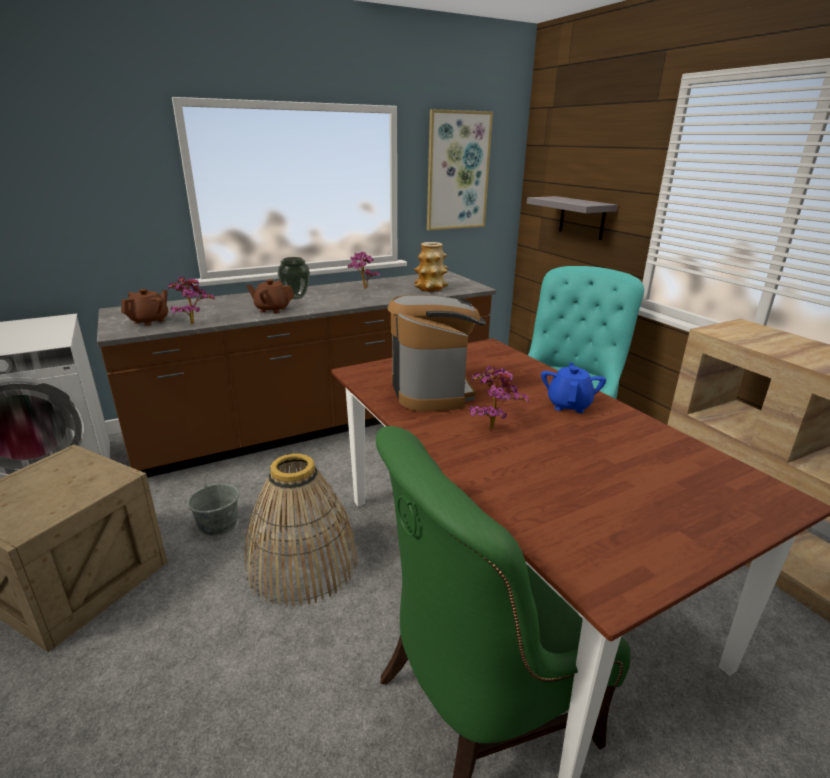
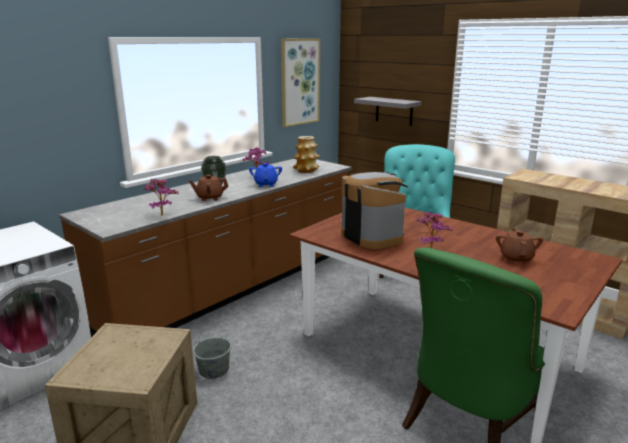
camera: 20 degrees left, 5 degrees down
brown teapot [121,289,168,326] -> brown teapot moved to [496,228,543,264]
basket [245,454,357,607] -> none
blue teapot [541,363,606,413] -> blue teapot moved to [249,163,282,187]

